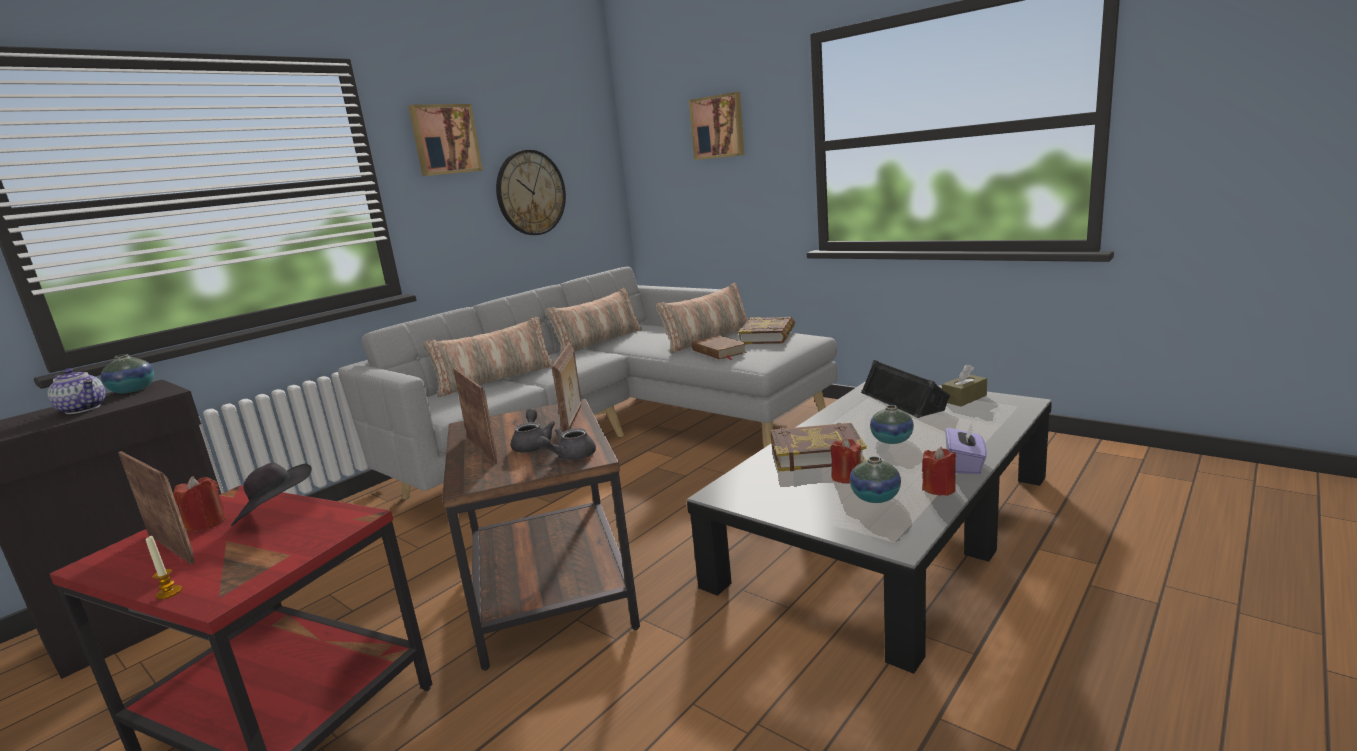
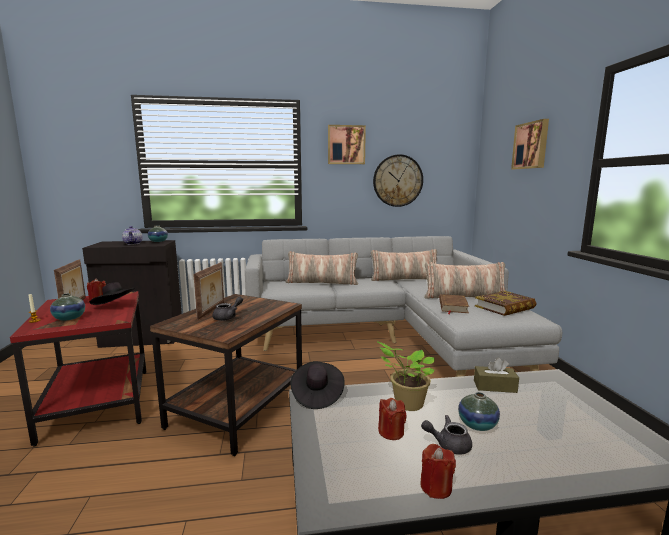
camera: 40 degrees right, 5 degrees down
grey teapot [536,428,596,461] -> grey teapot moved to [421,415,472,455]
picture frame [552,342,582,432] -> none
book [771,423,867,471] -> potted plant [377,341,435,411]
vase [850,456,901,503] -> vase moved to [50,293,85,321]
black speaker [861,360,950,418] -> none
brown tissue box [942,364,987,407] -> brown tissue box moved to [474,358,519,393]
purple tissue box [945,423,987,474] -> none
none -> black hat [290,361,345,409]

